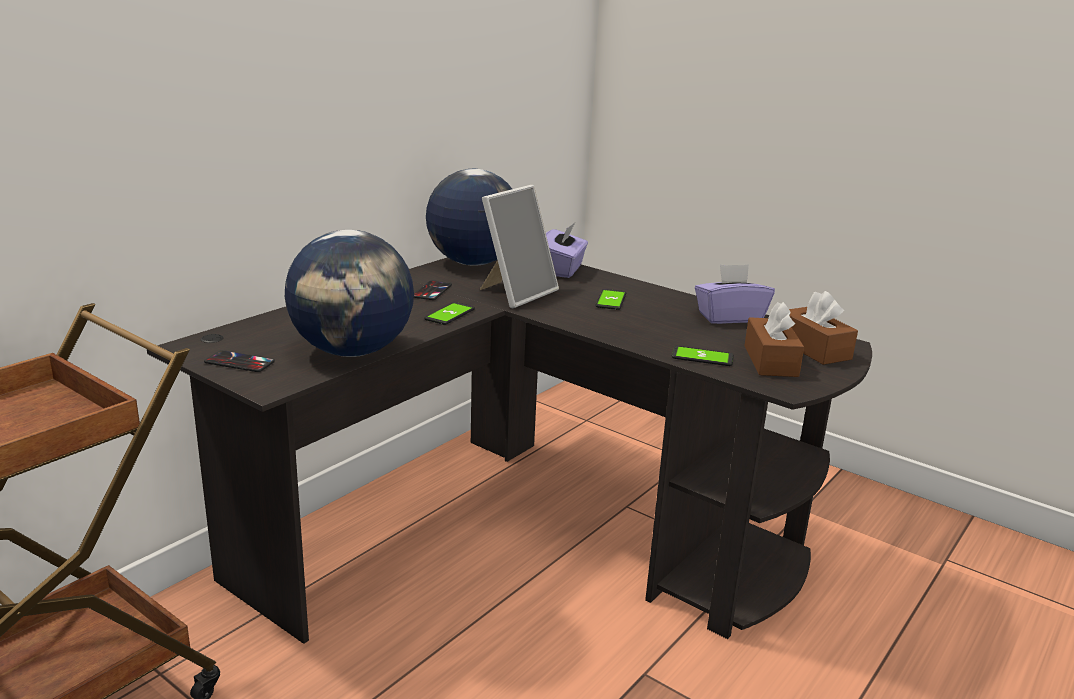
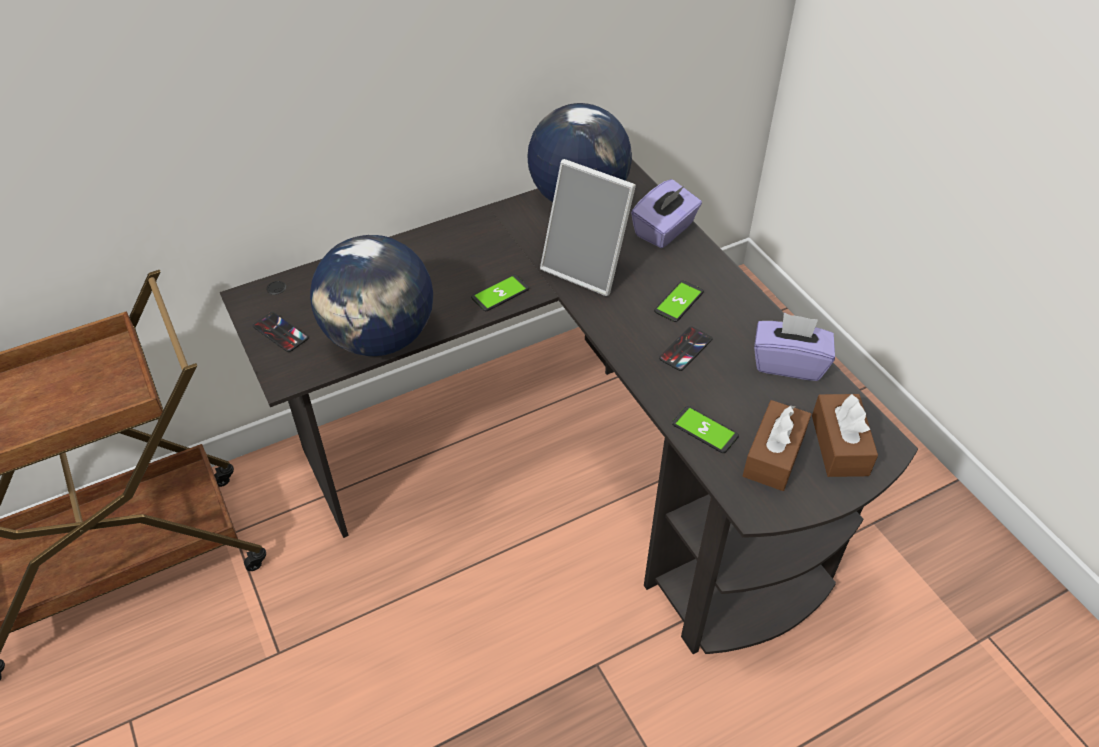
camera: 25 degrees right, 25 degrees up
phone [414,280,452,300] -> phone moved to [659,326,712,371]
picture frame [480,185,559,308] -> picture frame turned 60 degrees clockwise [540,159,636,296]

